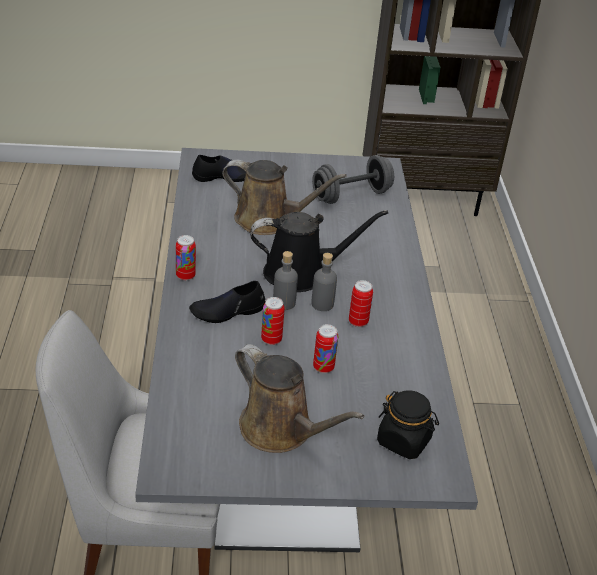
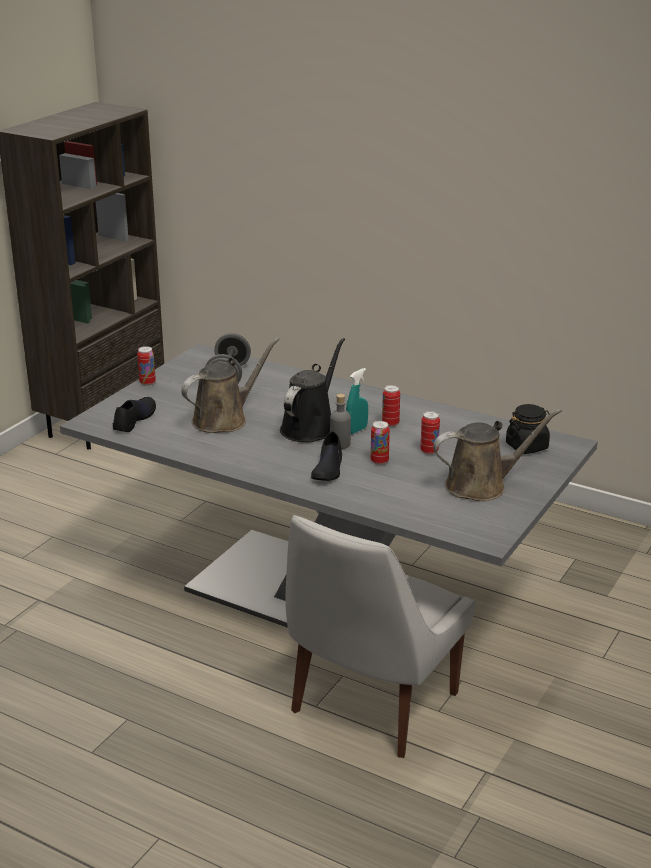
camera: 55 degrees left, 10 degrees down
can [176,235,196,281] -> can moved to [137,346,156,386]
grey bottle [311,253,337,311] -> turquoise spray bottle [346,368,368,434]

